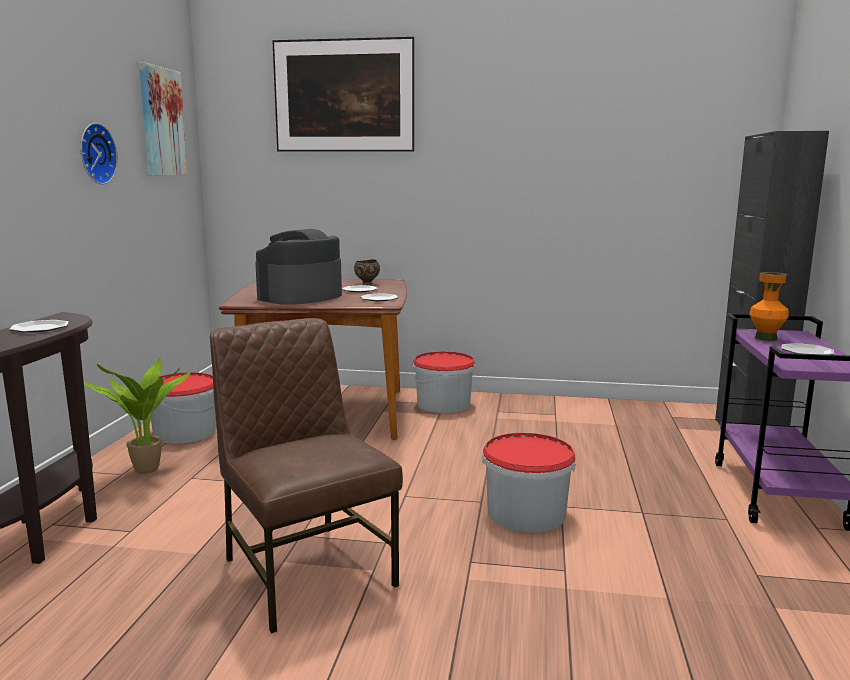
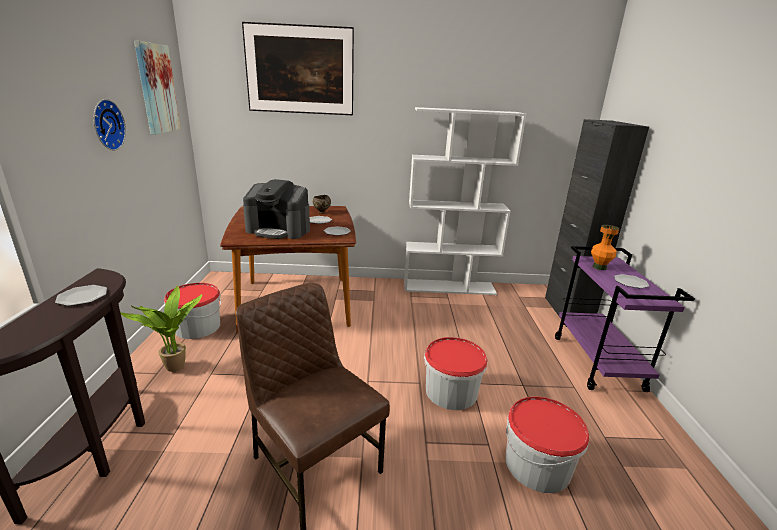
camera: 10 degrees left, 10 degrees up
coffee machine [255,229,342,305] -> coffee machine turned 105 degrees counterclockwise [243,179,310,239]
bucket [413,351,476,413] -> bucket moved to [505,396,589,493]
none -> white bookcase [404,107,527,295]

